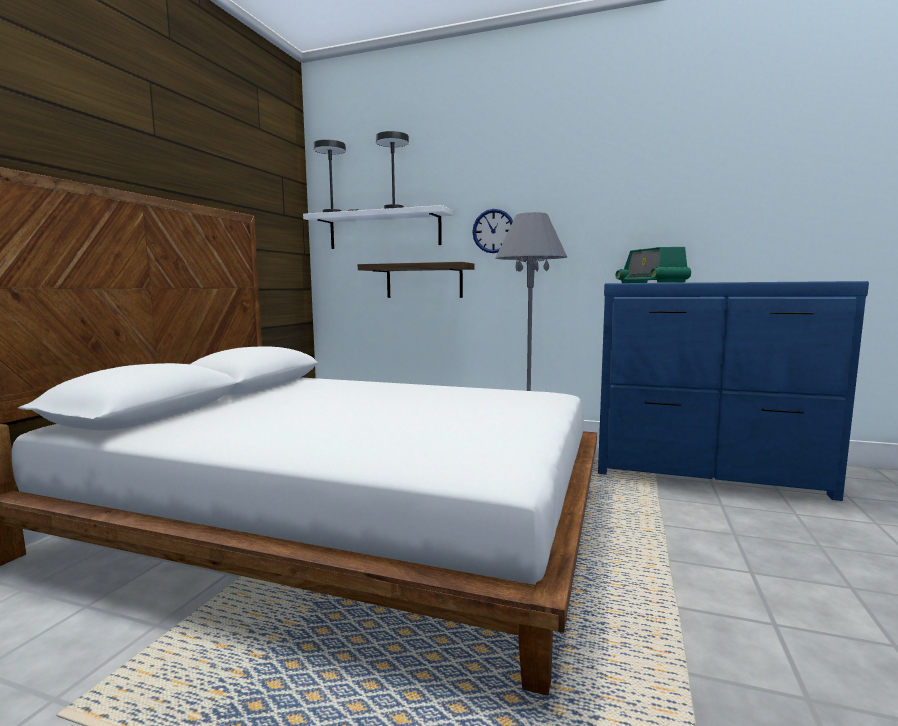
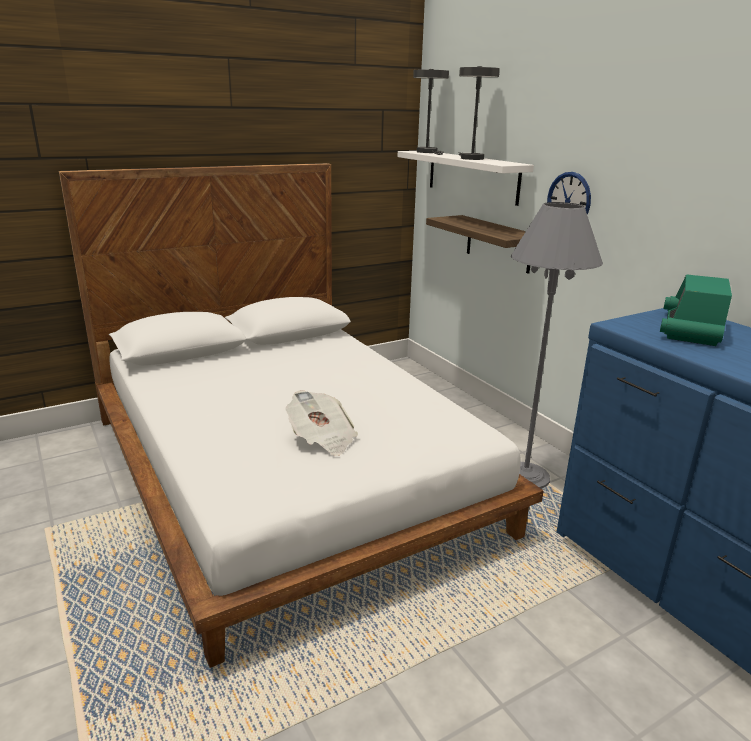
camera: 40 degrees right, 15 degrees up
none -> newspaper [285,390,358,456]

